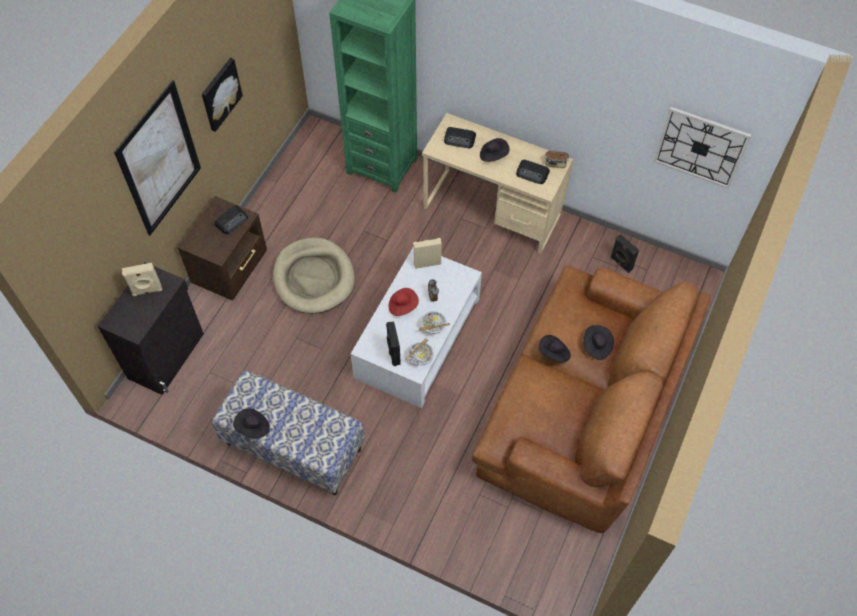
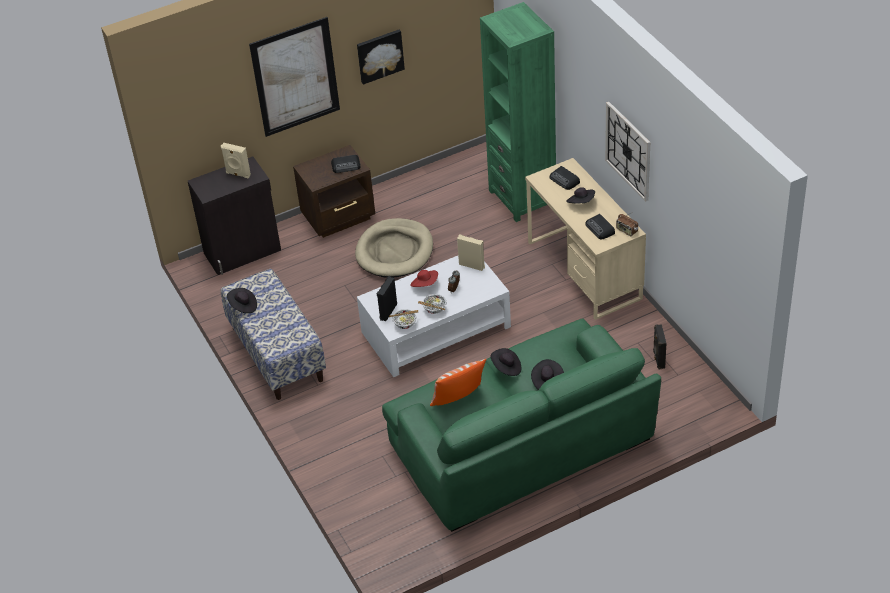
camera: 40 degrees right, 15 degrees down
brown sofa [472,266,711,533] -> green sofa [382,318,661,532]
wall clock [653,107,751,189] -> wall clock moved to [605,102,650,202]
none -> pillow [430,359,486,406]

